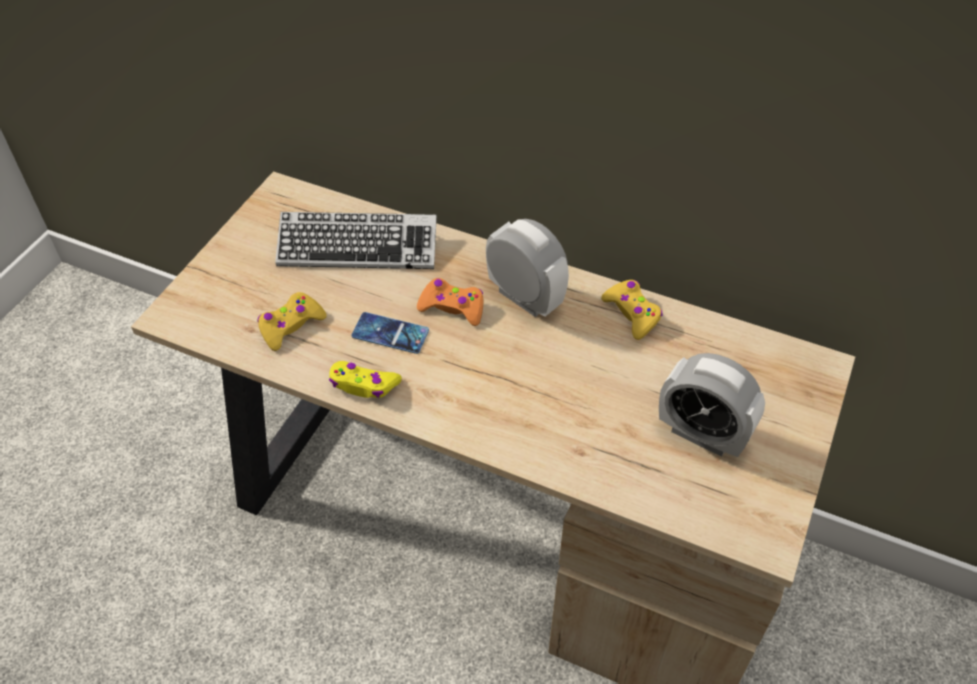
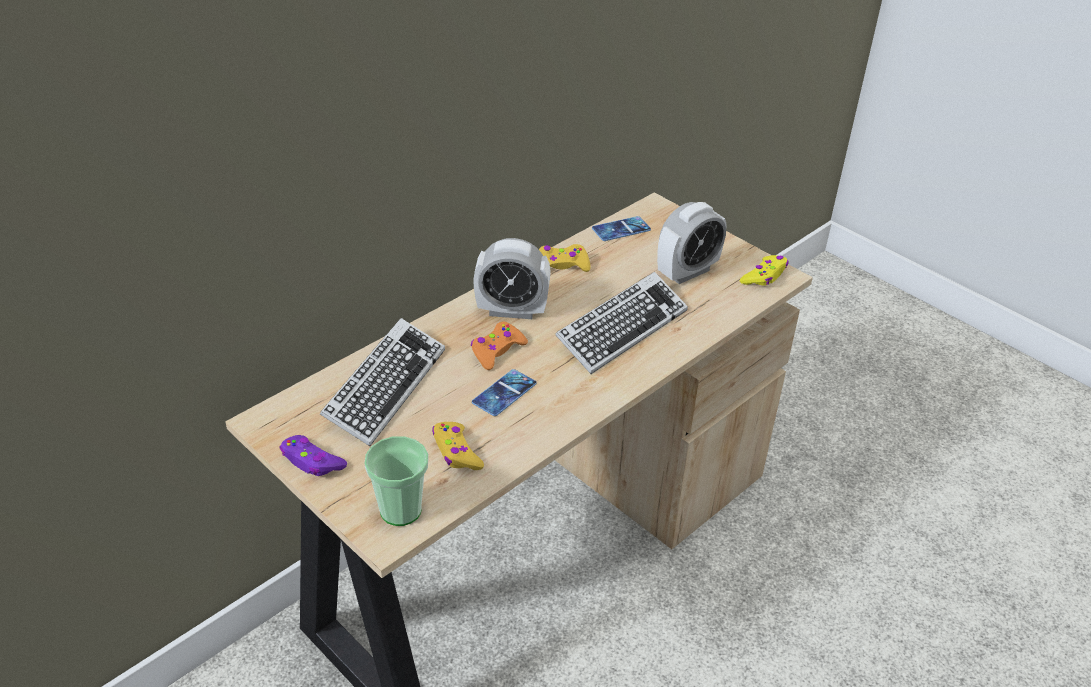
camera: 70 degrees left, 10 degrees down
yellow game controller [329,361,402,398] -> yellow game controller moved to [740,255,789,286]
alarm clock [486,219,569,317] -> alarm clock turned 150 degrees counterclockwise [473,238,551,319]
none -> purple game controller [280,435,347,476]
none -> cup [364,436,428,526]
none -> keyboard [555,272,688,374]
none -> phone [592,216,651,241]

